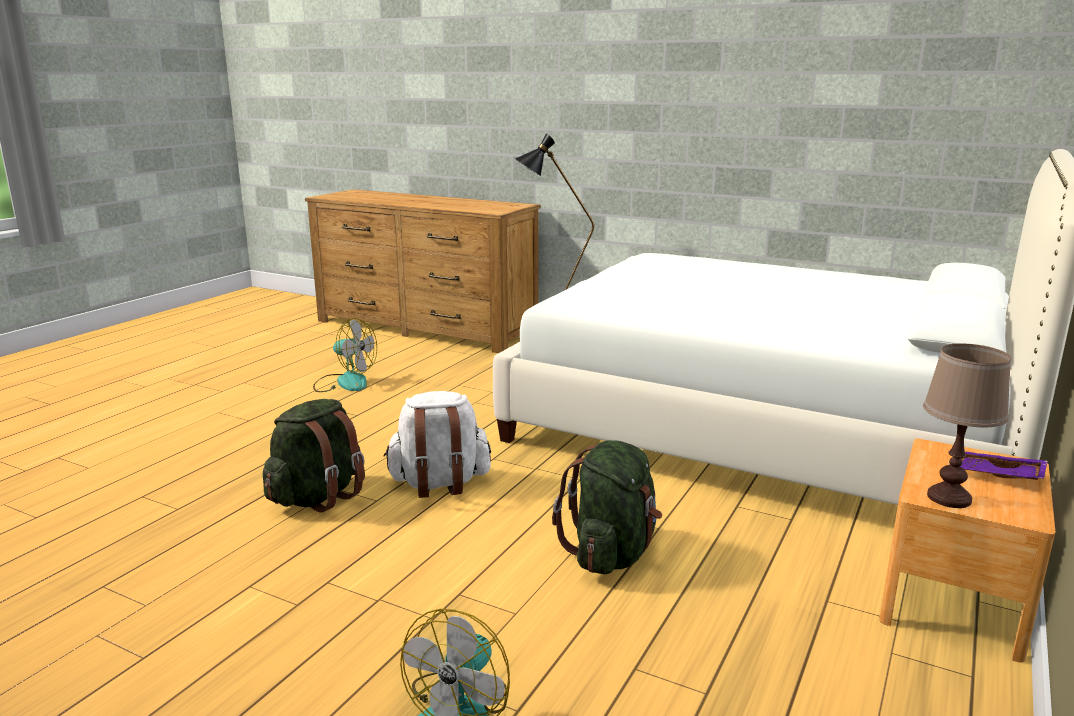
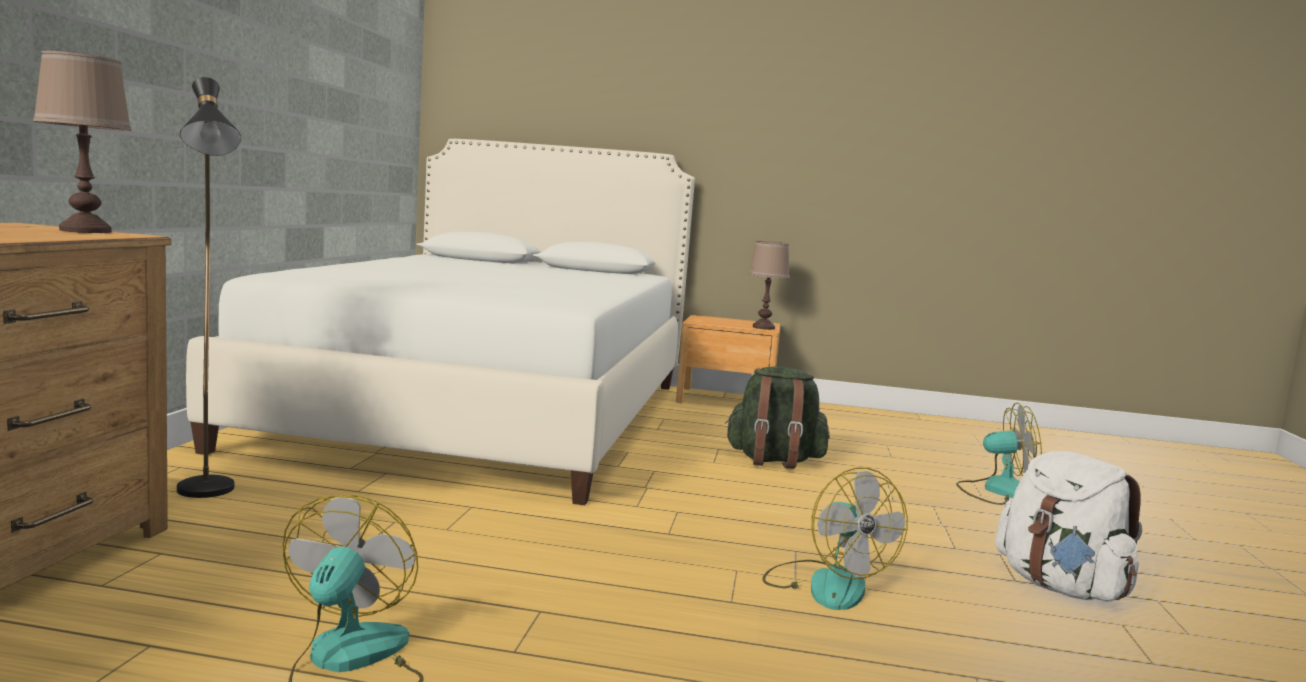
camera: 110 degrees left, 10 degrees down
green backpack [263,399,365,513] -> fan [762,468,908,610]
white backpack [383,391,491,498] -> white backpack moved to [995,451,1142,602]
purple tray [949,451,1048,480] -> none
none -> brown table lamp [33,51,131,233]

